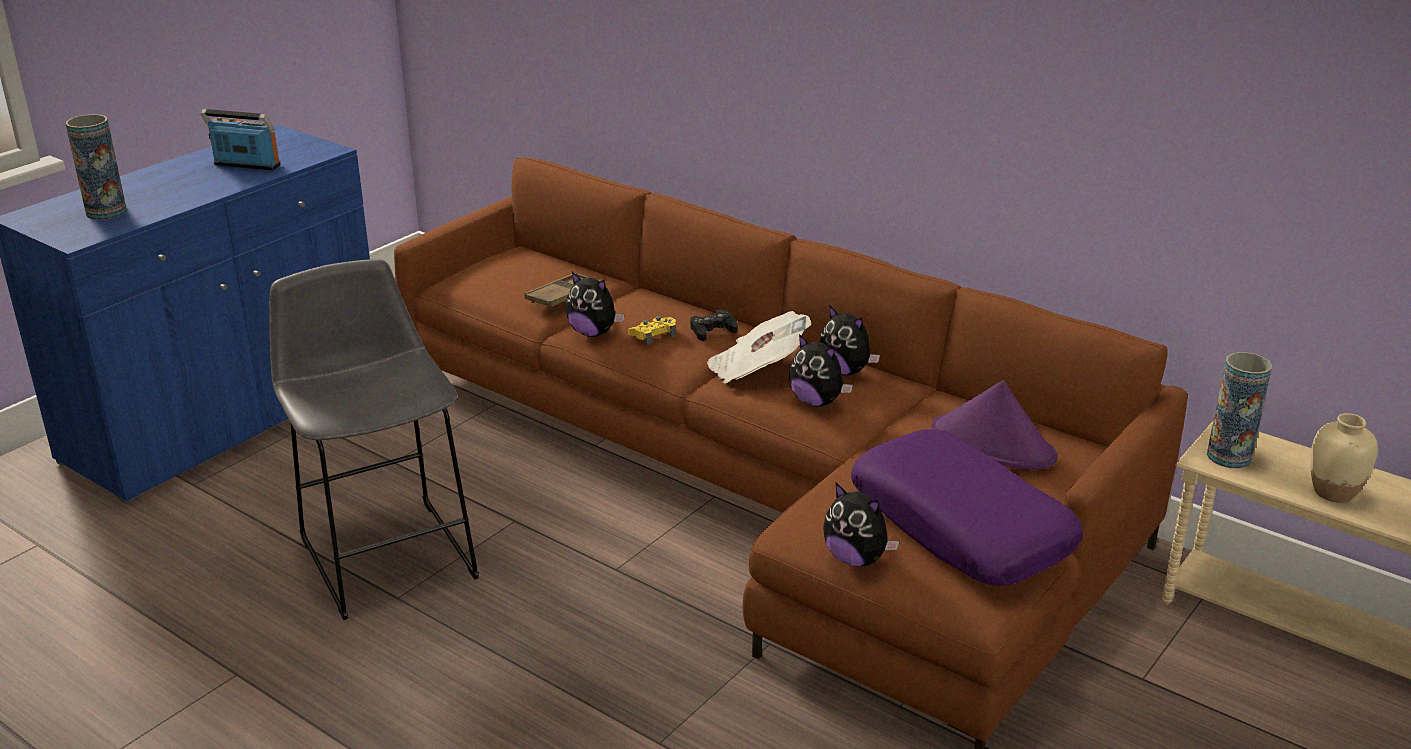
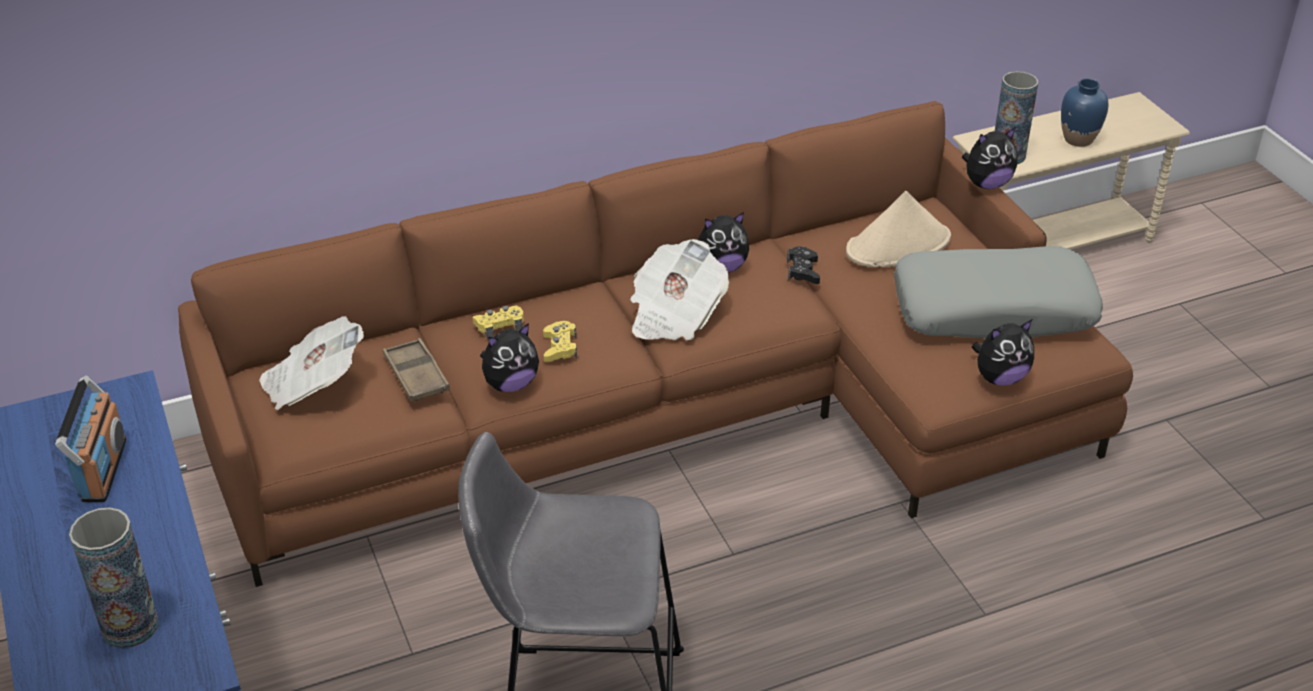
camera: 60 degrees left, 10 degrees up
radio [200,109,280,171] -> radio turned 135 degrees clockwise [55,376,126,502]
black game controller [690,310,738,341] -> black game controller moved to [787,247,820,284]
plush toy [789,334,853,407] -> plush toy moved to [962,127,1017,189]
purple pillow [851,429,1083,586] -> grey pillow [894,246,1103,338]
purple hat [931,380,1057,470] -> beige hat [846,191,951,267]
beige vase [1311,413,1378,503] -> blue vase [1061,78,1108,147]
none -> newspaper [259,316,364,410]
none -> yellow game controller [473,305,524,339]

